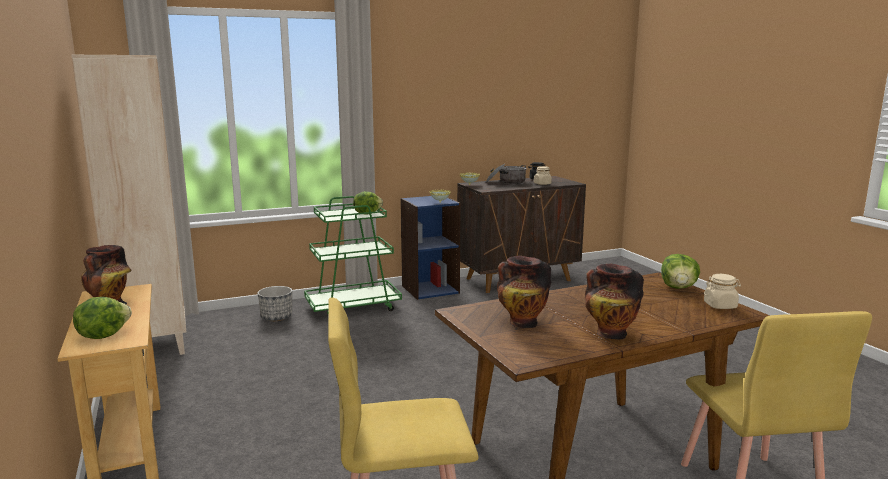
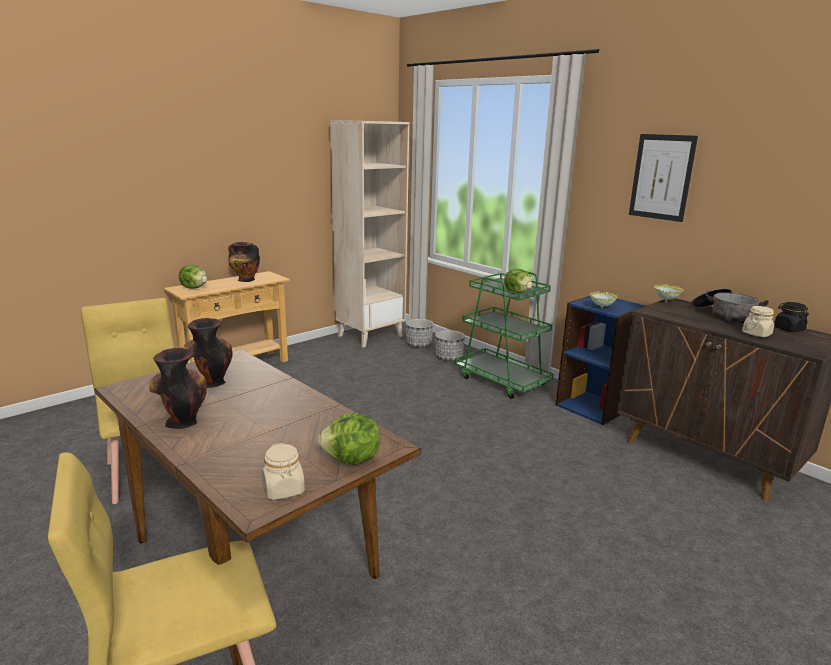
camera: 70 degrees right, 5 degrees up
none -> planter [405,319,434,348]
none -> picture [629,134,698,222]

